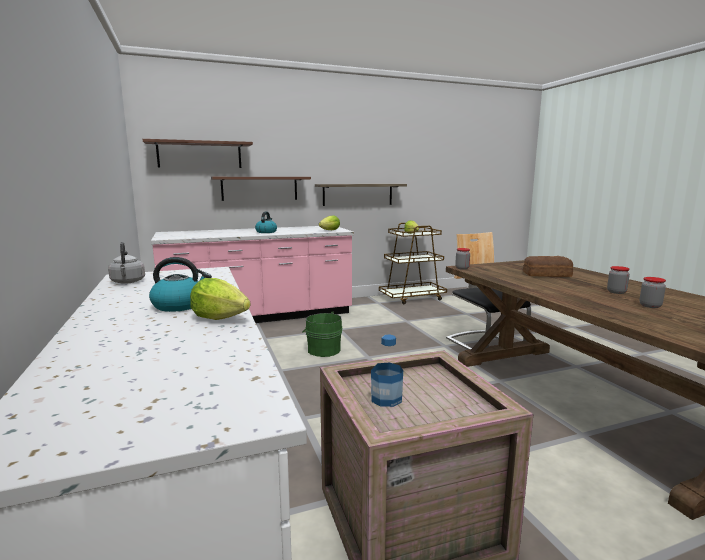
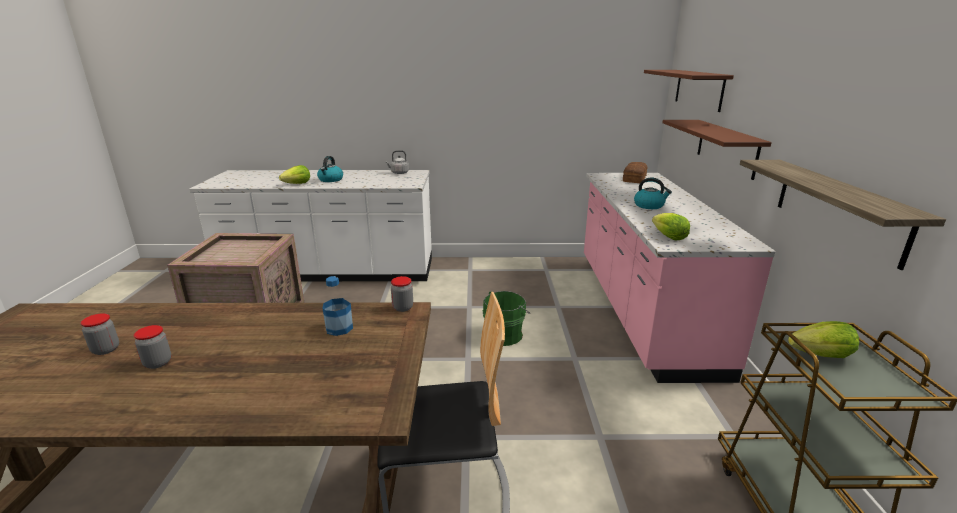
camera: 110 degrees right, 10 degrees up
bottle [371,335,403,407] -> bottle moved to [323,276,353,336]
bread [523,256,573,277] -> bread moved to [623,162,648,183]

